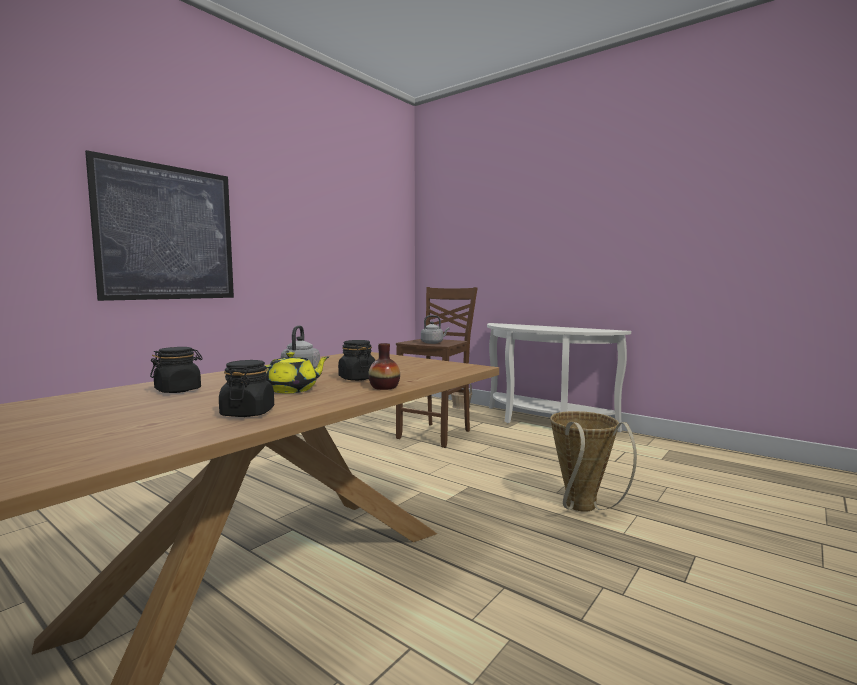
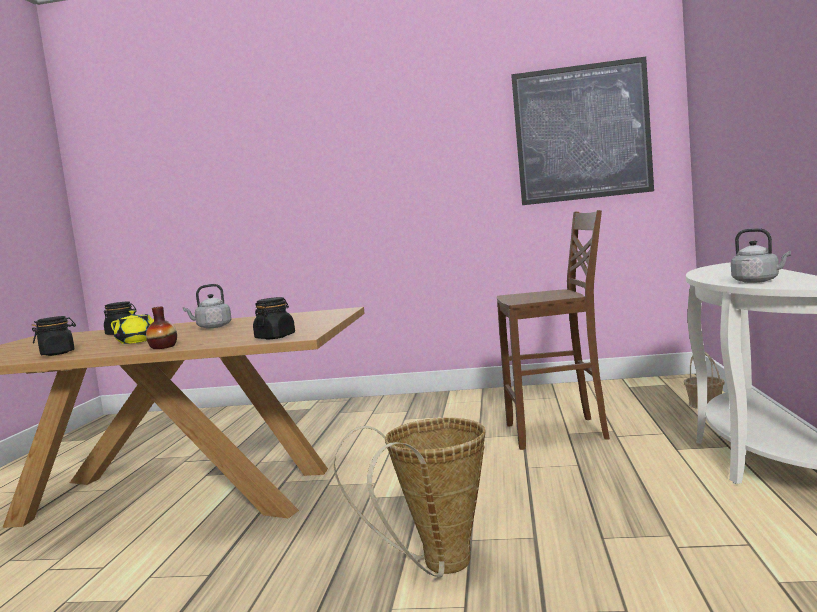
camera: 60 degrees right, 0 degrees up
picture [85,150,234,301] -> picture moved to [511,56,654,205]
black jar [338,340,375,381] -> black jar moved to [253,297,295,339]
grey kettle [421,315,450,344] -> grey kettle moved to [731,228,791,283]

